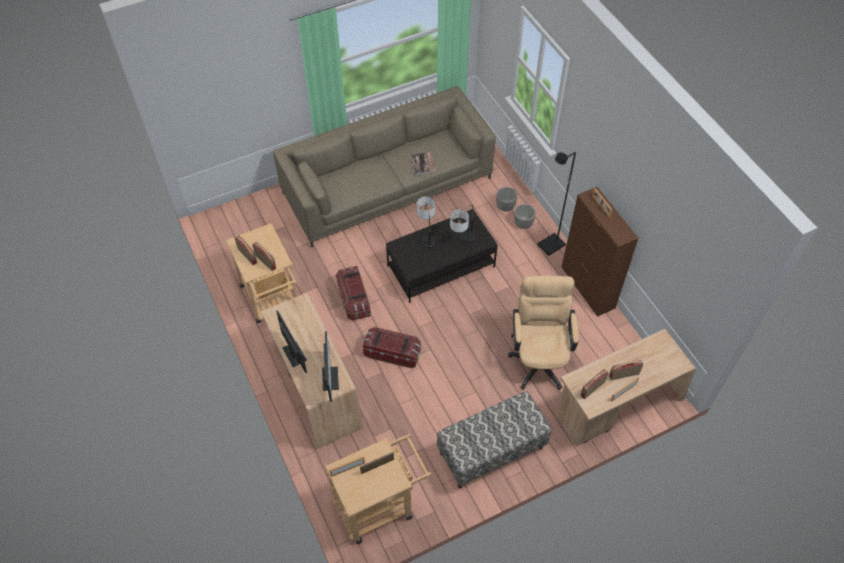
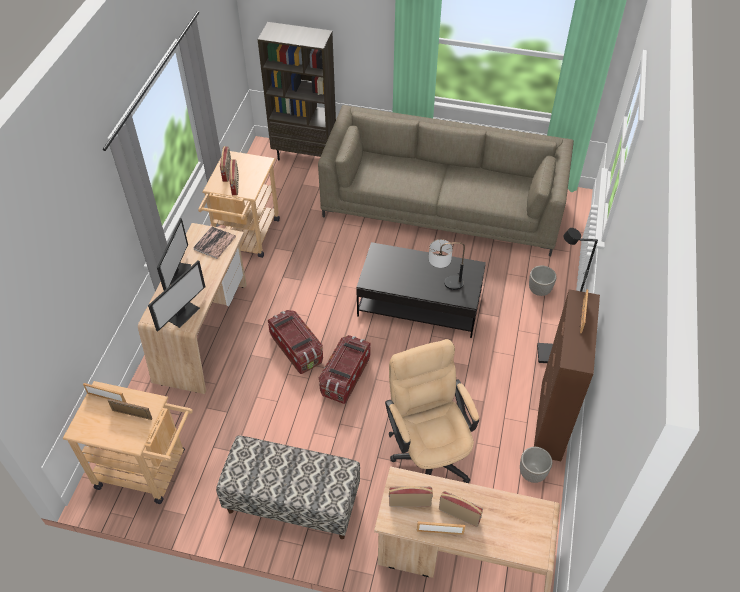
camera: 40 degrees right, 5 degrees down
storage box [336,266,371,321] -> storage box moved to [319,335,371,404]
book [410,152,437,175] -> book moved to [193,227,236,259]
table lamp [417,196,435,248] -> none
beige office chair [508,276,579,390] -> beige office chair turned 60 degrees counterclockwise [385,339,479,483]
planter [514,204,536,229] -> planter moved to [520,447,552,483]
none -> brown bookcase [258,22,336,160]

